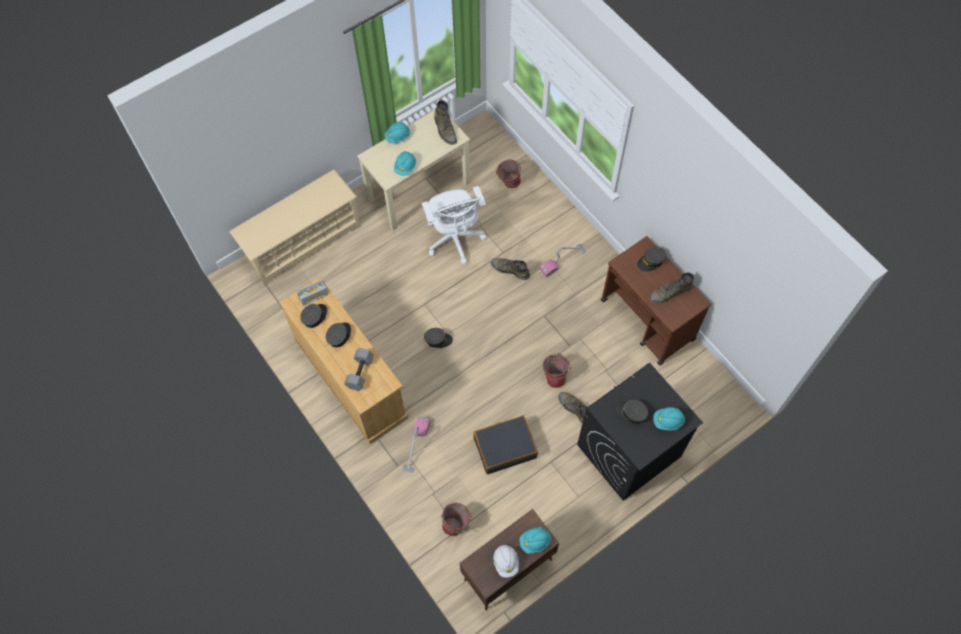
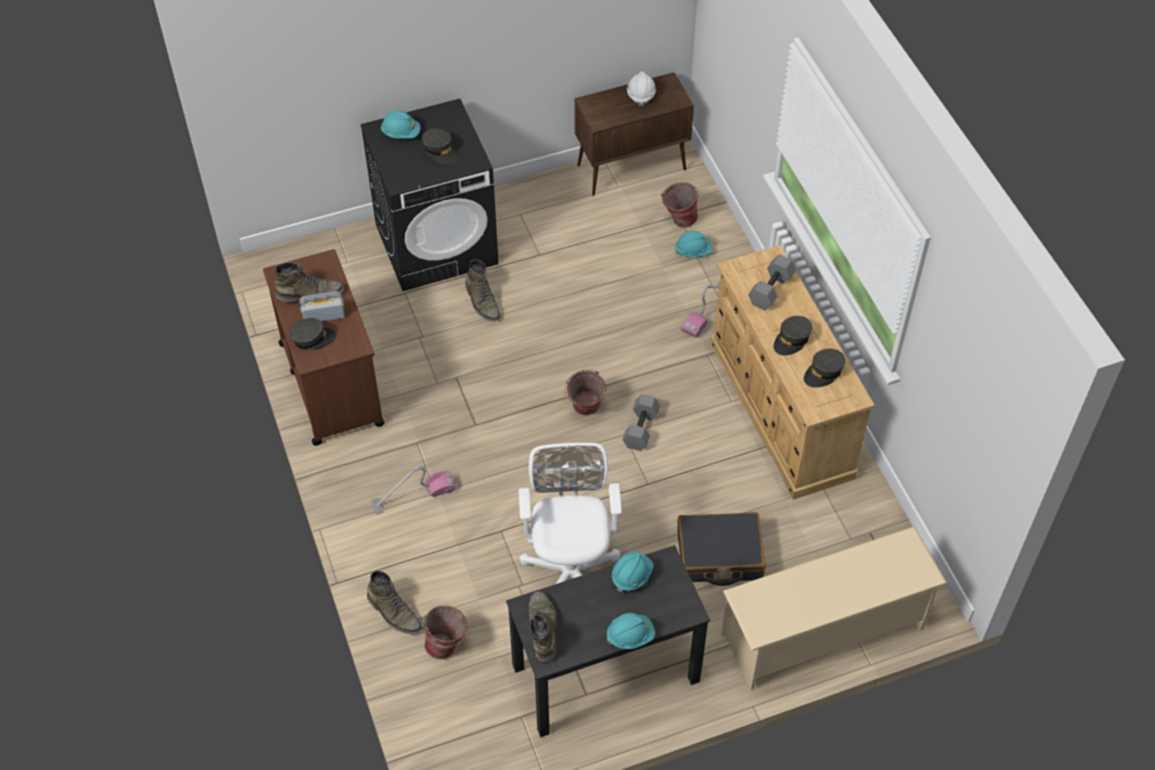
camera: 165 degrees left, 10 degrees down
radio [297,280,328,306] -> radio moved to [299,291,345,322]
beige desk [357,109,470,231] -> black desk [506,545,710,737]
grey cap [424,328,453,348] -> grey dumbbell [622,394,660,451]
black suitcase [473,416,538,474] -> black suitcase moved to [677,512,765,586]
green boot [491,258,530,280] -> green boot moved to [367,571,422,635]
turquoise hard hat [519,527,551,553] -> turquoise hard hat moved to [675,231,712,257]
bucket [542,353,571,388] -> bucket moved to [565,369,606,416]

